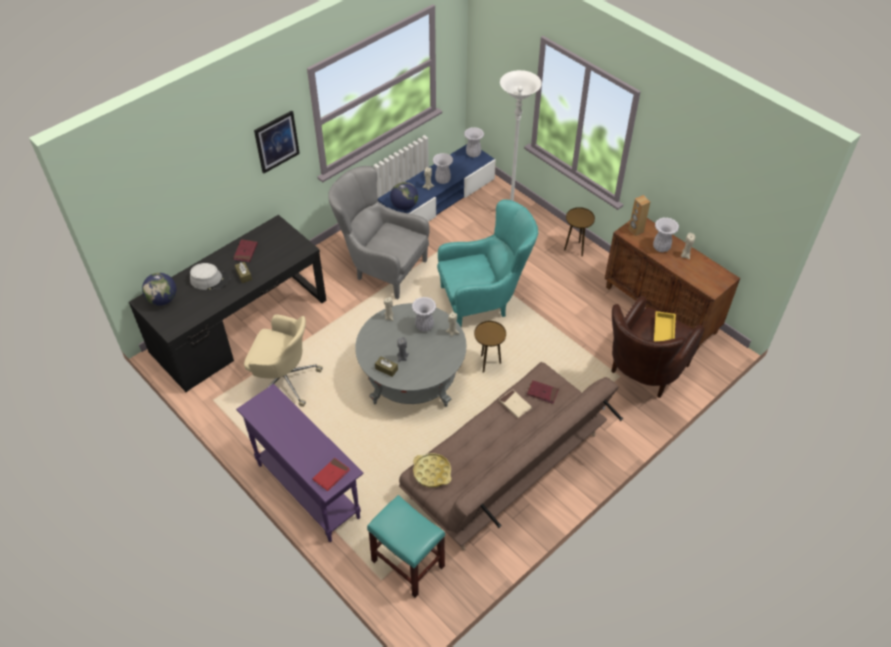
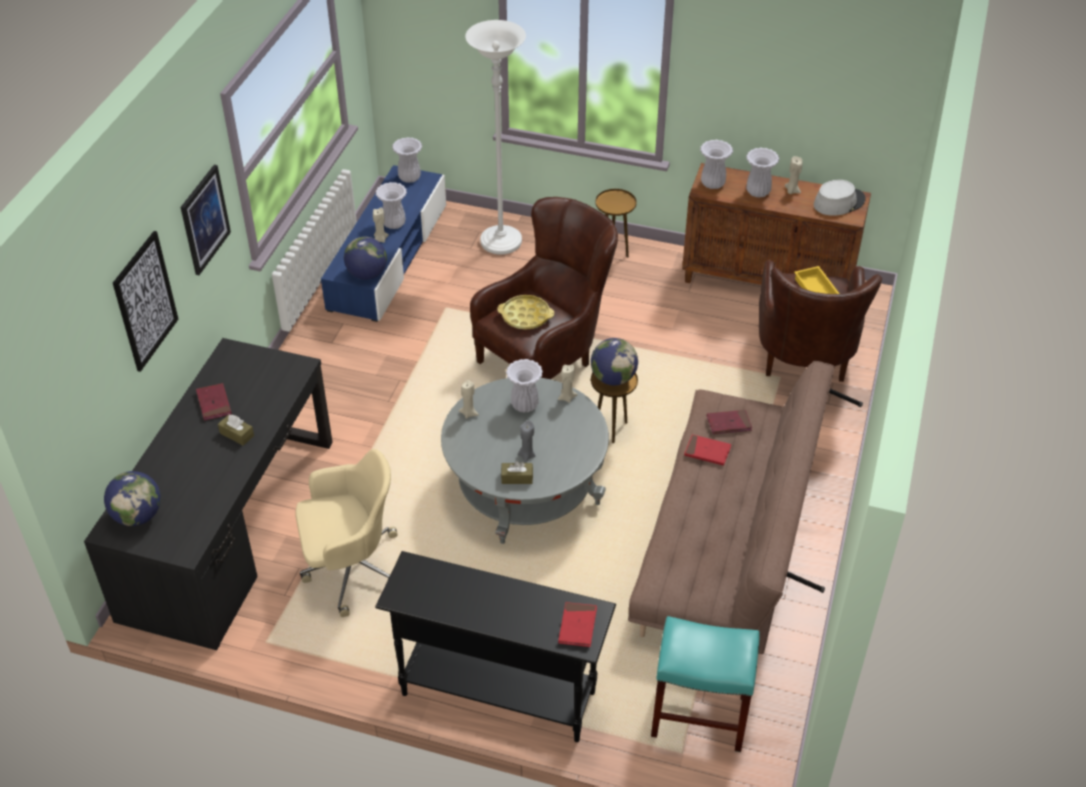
camera: 30 degrees left, 5 degrees down
grey hat [190,263,230,290] -> grey hat moved to [814,180,865,216]
purple console table [236,384,364,542] -> black console table [375,551,616,742]
grey armchair [328,166,429,299] -> none
yellow tray [413,453,452,487] -> yellow tray moved to [497,295,554,330]
turquoise armchair [437,199,538,328] -> brown armchair [470,197,618,379]
beige book [499,390,531,418] -> red book [684,434,731,466]
brown speaker [629,195,650,236] -> white vase [700,140,733,189]
none -> picture [113,231,178,372]
none -> globe [591,338,638,386]

